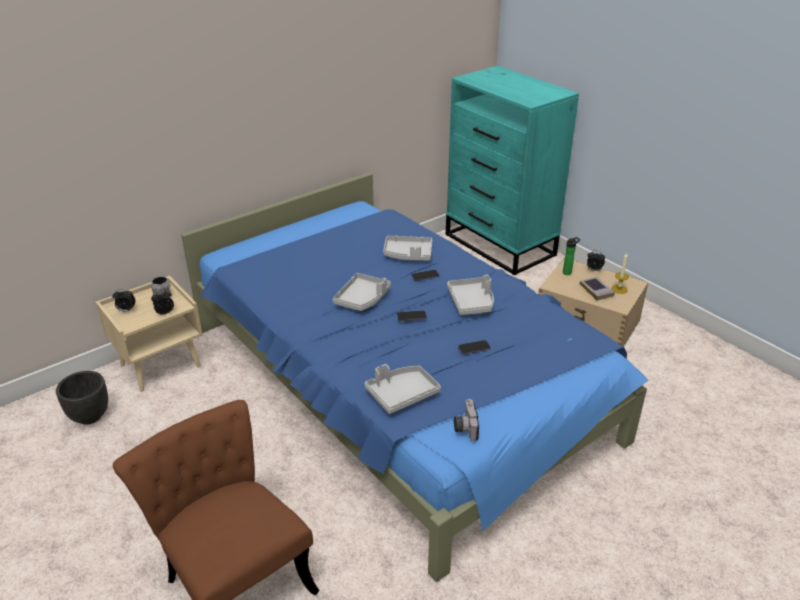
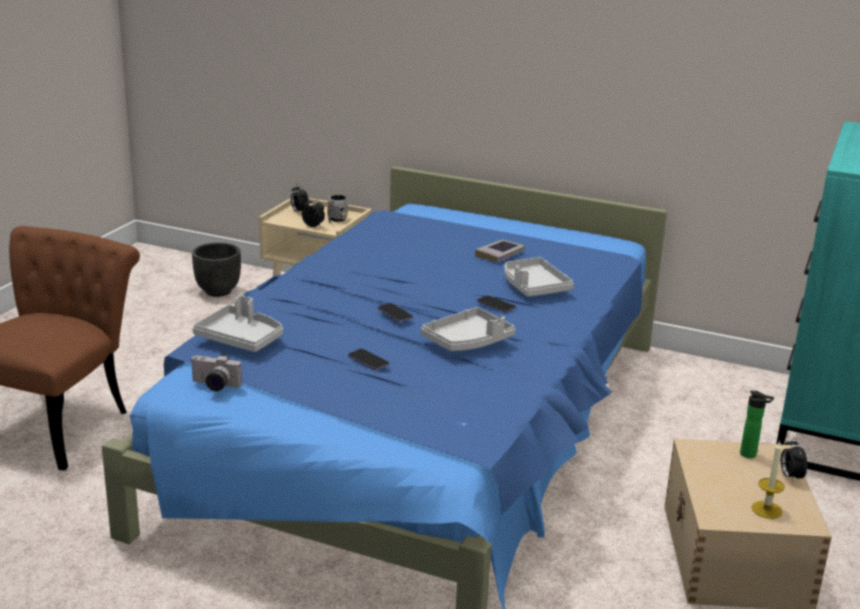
camera: 60 degrees right, 10 degrees down
grey tray [333,273,391,311] -> none
camera [454,399,479,441] -> camera turned 135 degrees counterclockwise [190,355,242,391]
book [580,277,615,301] -> book moved to [475,240,525,262]

